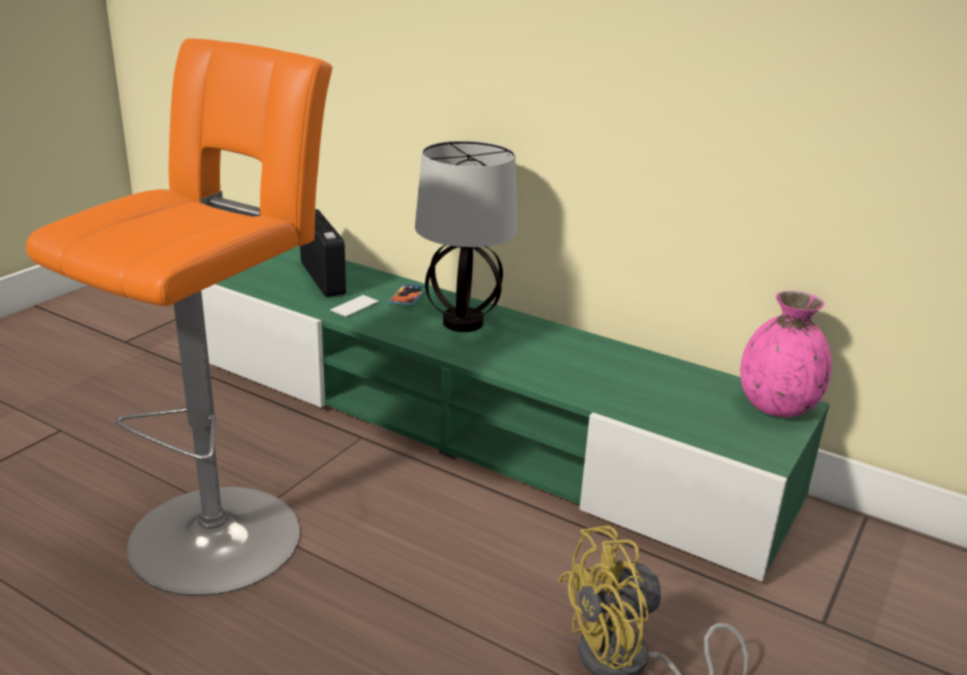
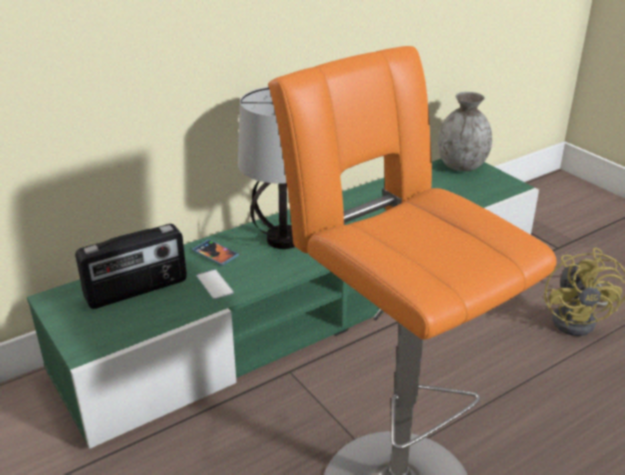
camera: 65 degrees left, 5 degrees up
radio [300,209,346,297] -> radio turned 150 degrees clockwise [75,224,187,309]
pink vase [740,291,832,417] -> grey vase [438,92,492,171]

